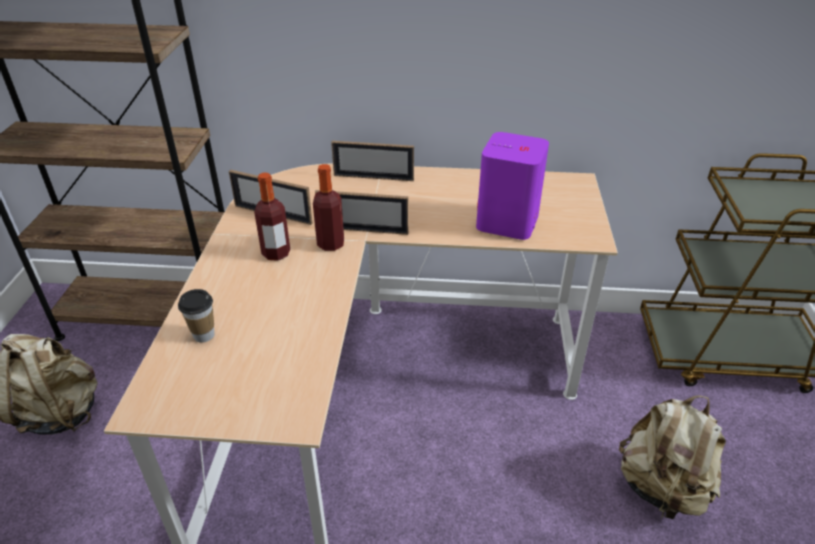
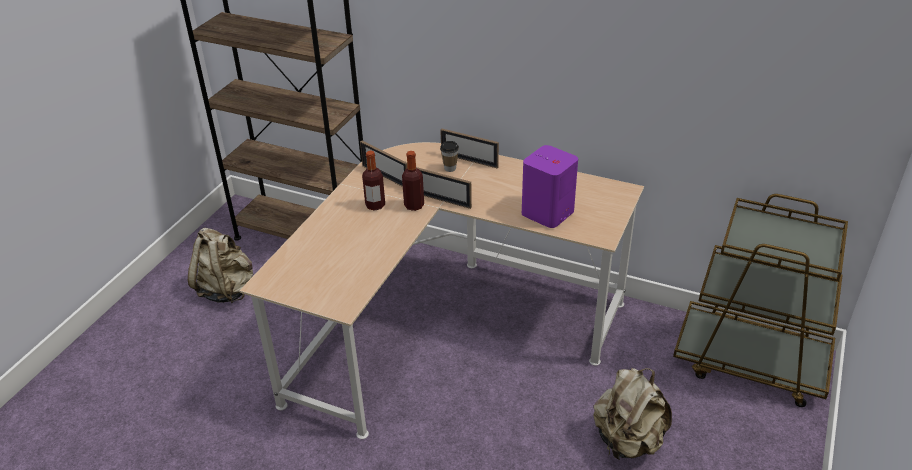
camera: 20 degrees right, 0 degrees up
cup [178,289,215,343] -> cup moved to [440,141,459,172]

